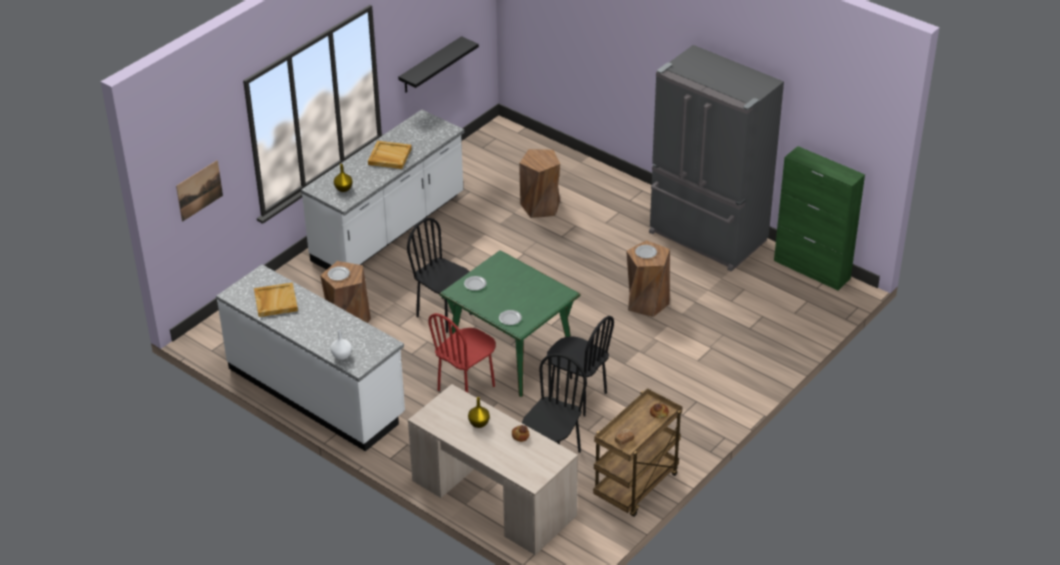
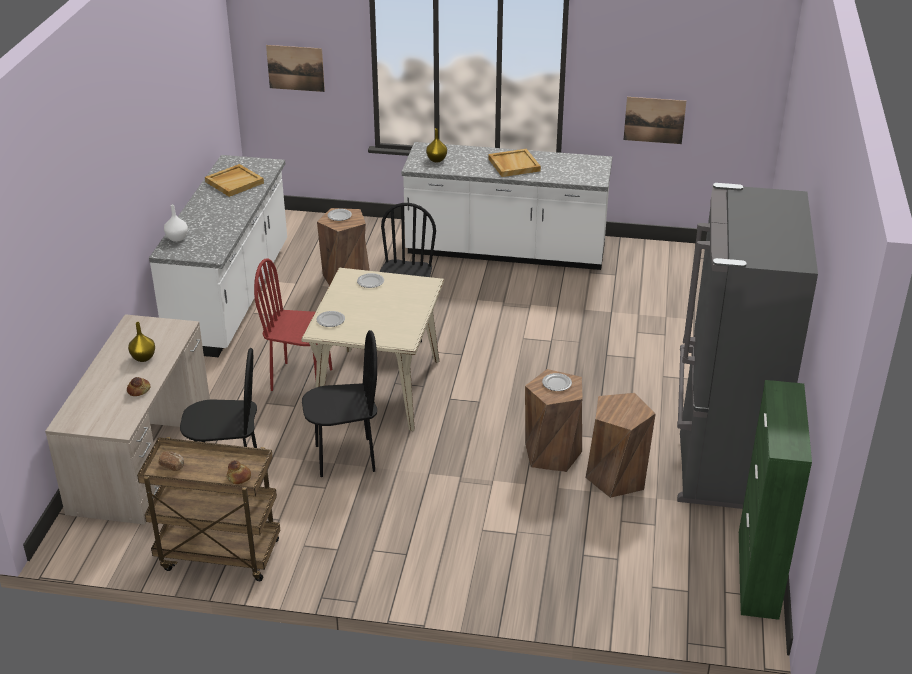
camera: 60 degrees right, 5 degrees down
black shelf [398,36,479,93] -> picture [624,97,686,144]
green dining table [439,250,581,397] -> beige dining table [302,268,444,431]
brown stool [519,149,560,218] -> brown stool moved to [586,393,656,498]
black chair [547,316,614,417] -> black chair turned 105 degrees counterclockwise [302,330,377,477]

